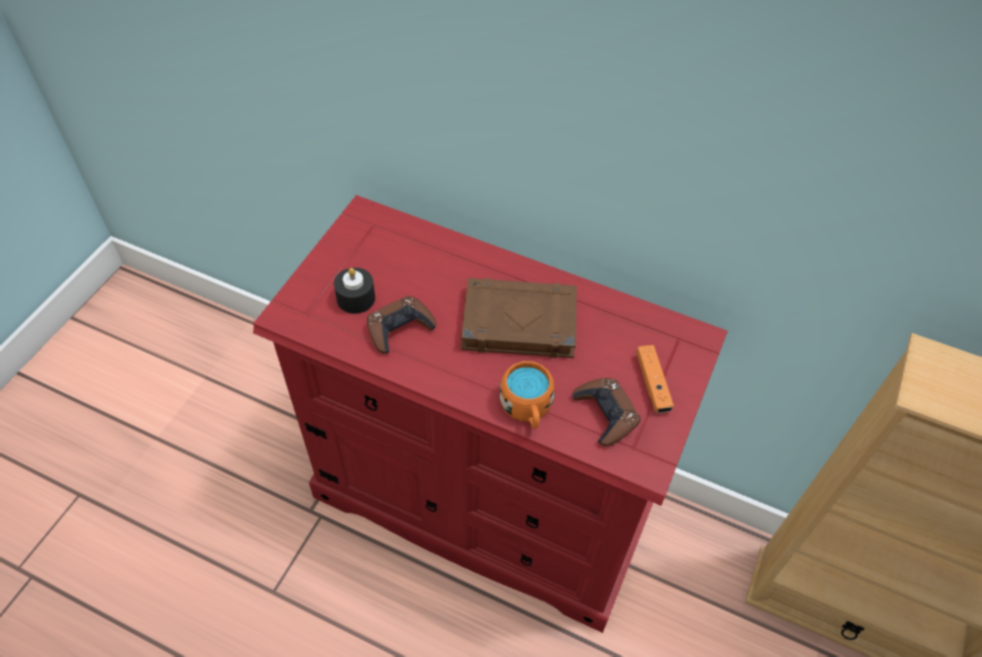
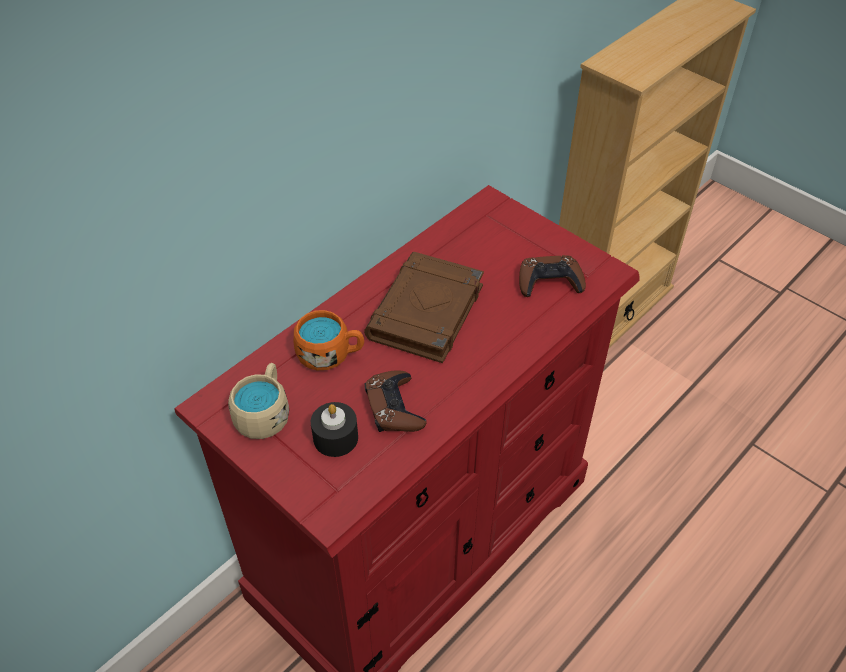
camera: 70 degrees left, 5 degrees down
orange mug [500,361,554,429] -> orange mug moved to [294,310,364,370]
orange game controller [636,345,674,413] -> none
none -> beige mug [228,363,289,439]

